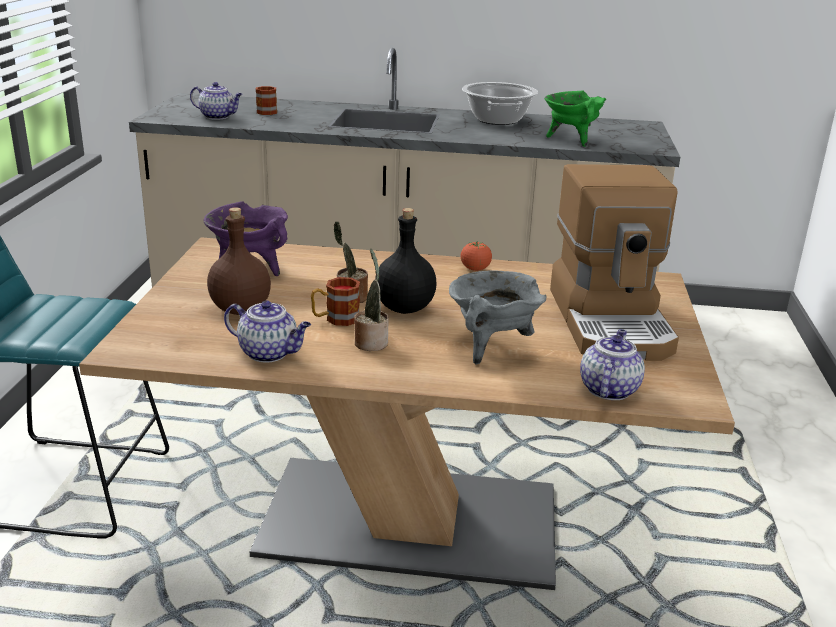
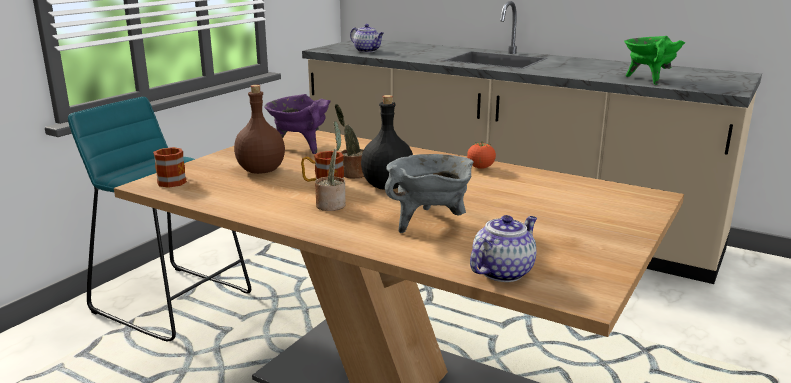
camera: 25 degrees right, 5 degrees down
teapot [224,301,311,363] -> none
mug [256,86,277,115] -> mug moved to [153,147,187,188]
cooking pot [462,82,538,125] -> none
coffee machine [550,164,679,361] -> none

